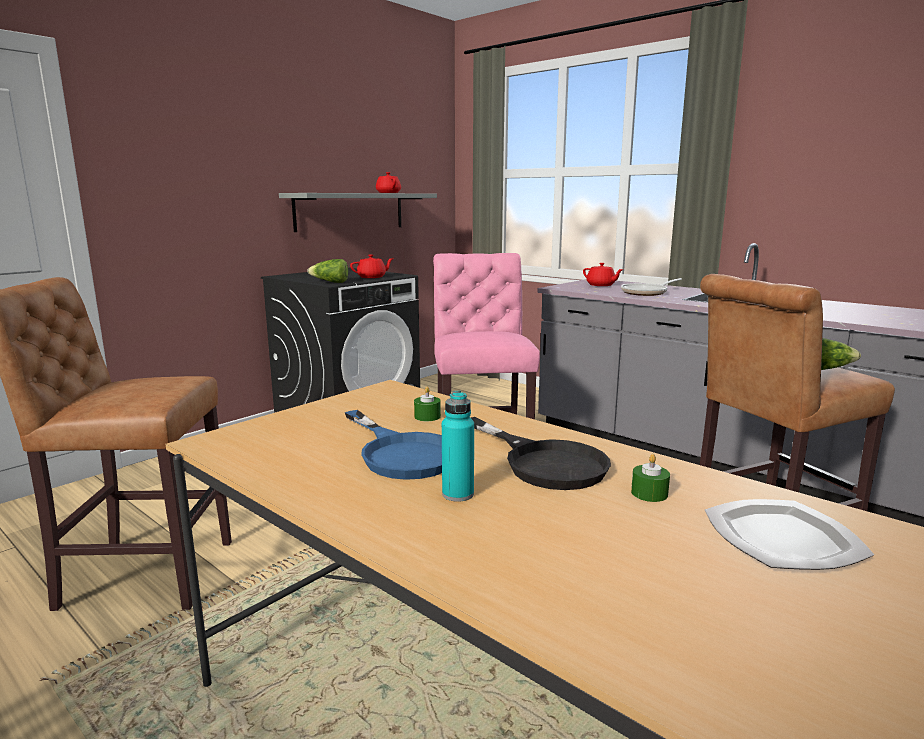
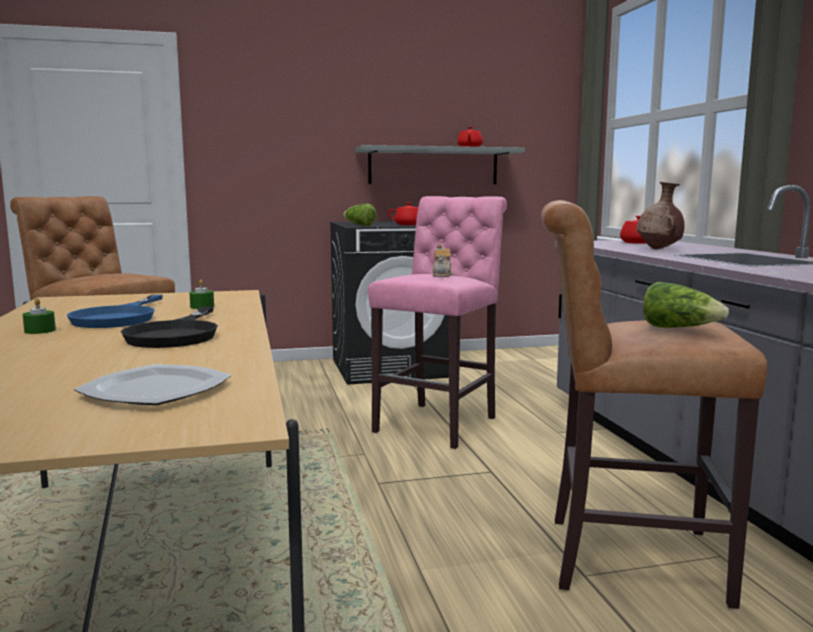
camera: 35 degrees right, 5 degrees down
turquoise bottle [442,391,474,502] -> none
frying pan [621,278,682,296] -> brown vase [637,182,685,249]
green candle [631,454,670,502] -> green candle moved to [23,298,56,334]
none -> teapot [433,243,453,277]

